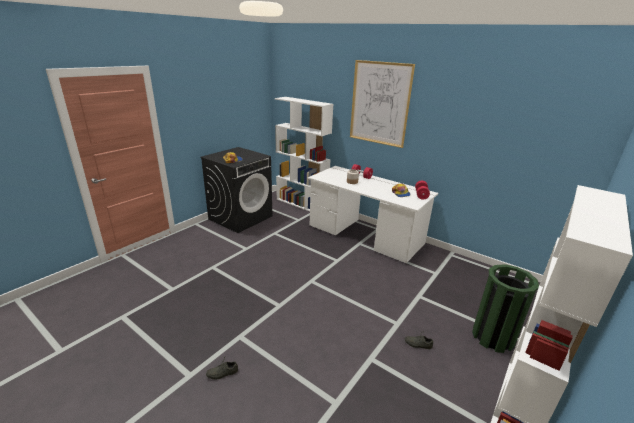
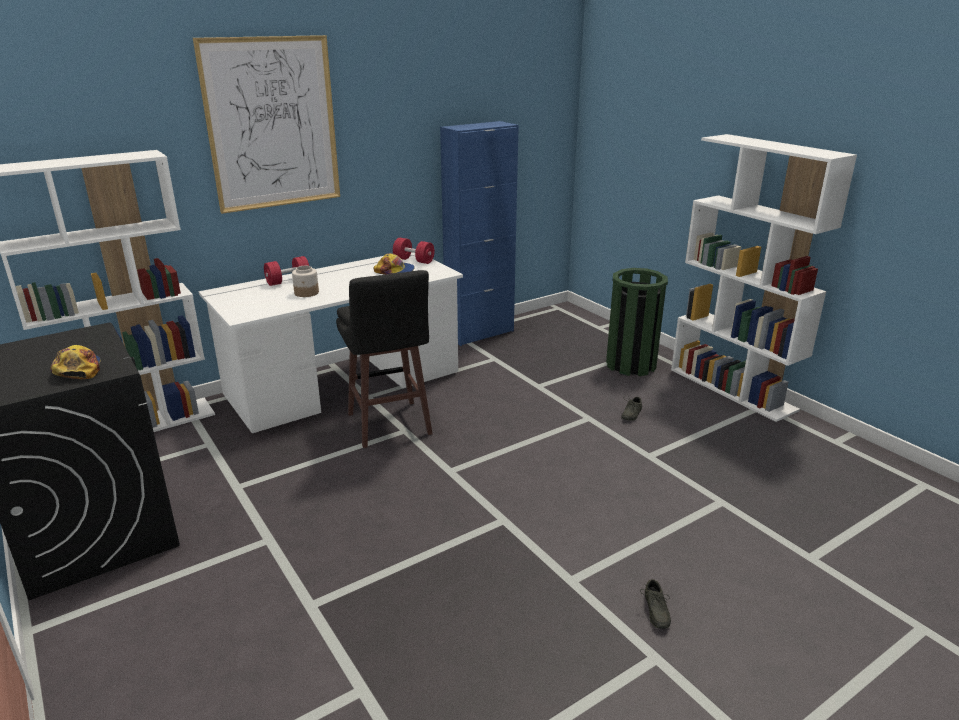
camera: 70 degrees left, 0 degrees up
none -> black stool [336,270,433,448]
none -> blue cabinet [440,121,519,346]

